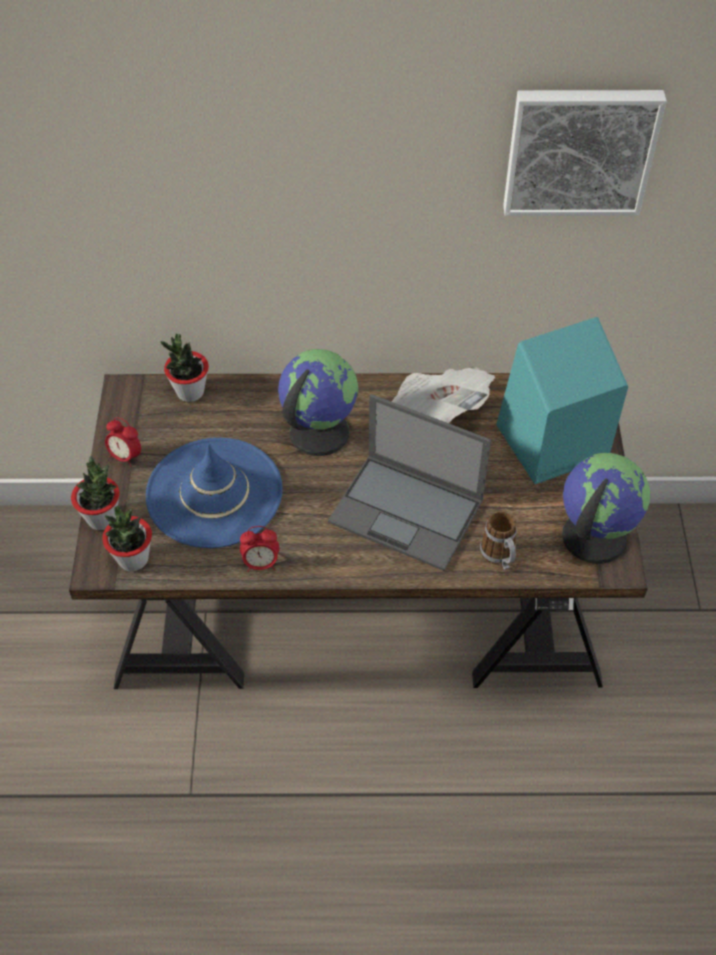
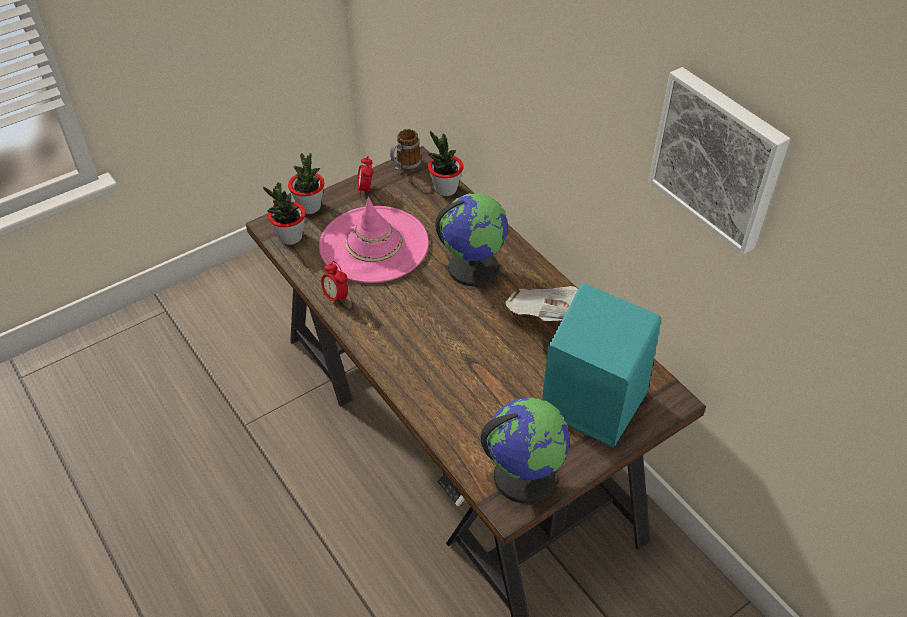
camera: 55 degrees right, 5 degrees down
blue hat [146,438,283,548] -> pink hat [319,197,429,283]
laptop [328,394,491,571] -> none
mug [480,511,517,570] -> mug moved to [390,129,421,171]

